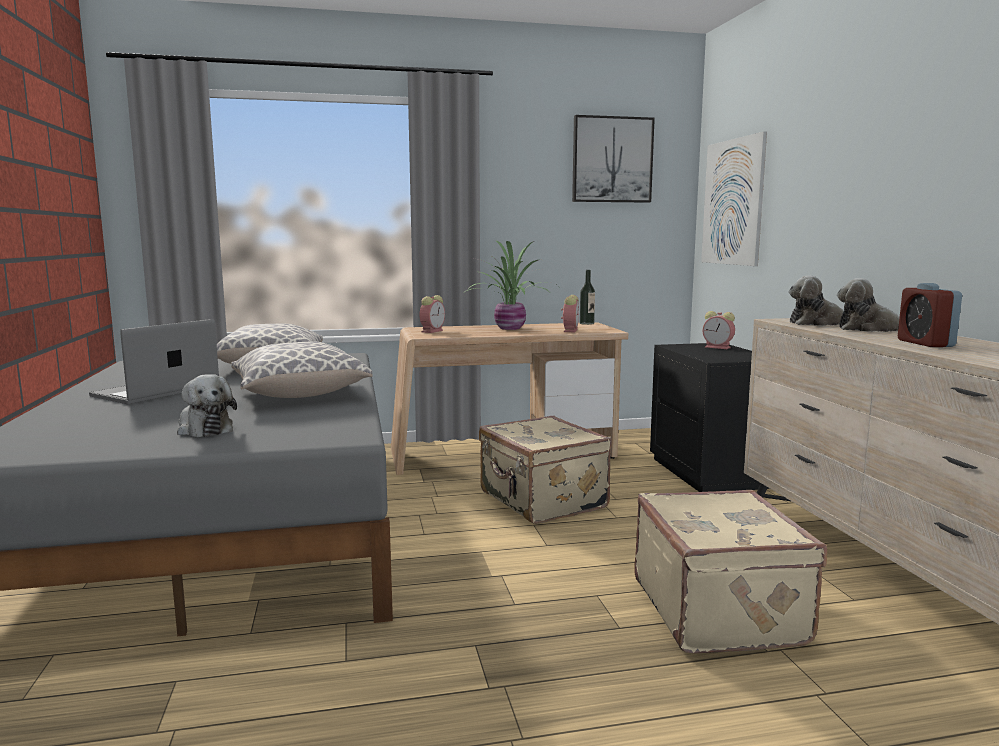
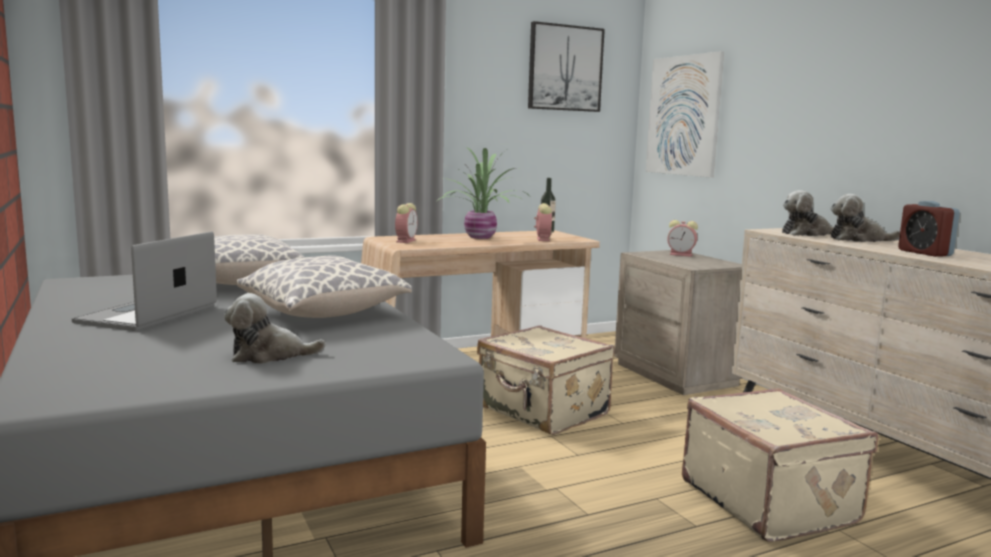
camera: 15 degrees left, 0 degrees up
plush toy [177,374,237,437] -> plush toy turned 135 degrees clockwise [224,293,326,364]
black nightstand [650,343,770,492] -> beige nightstand [614,250,742,395]

